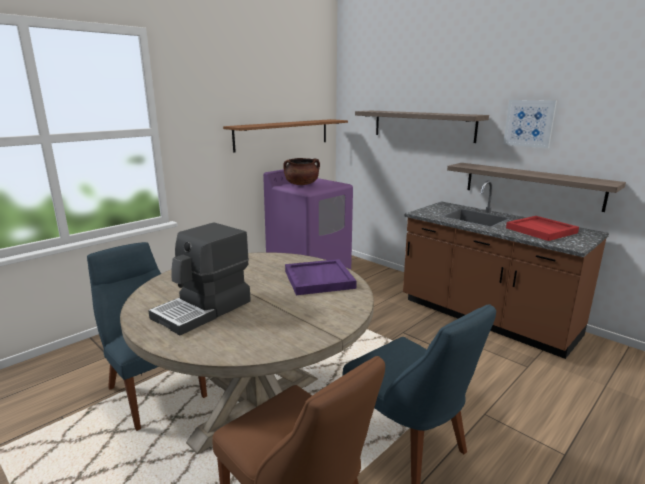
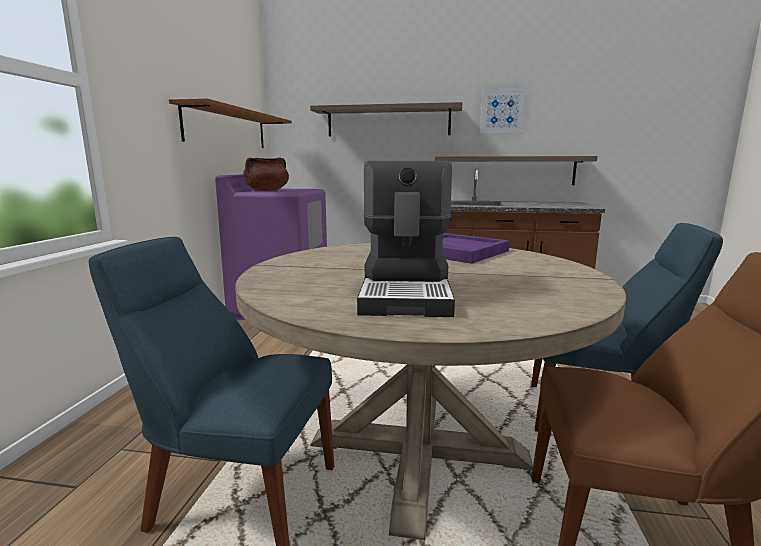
camera: 35 degrees left, 5 degrees down
red tray [506,216,579,241] -> none

